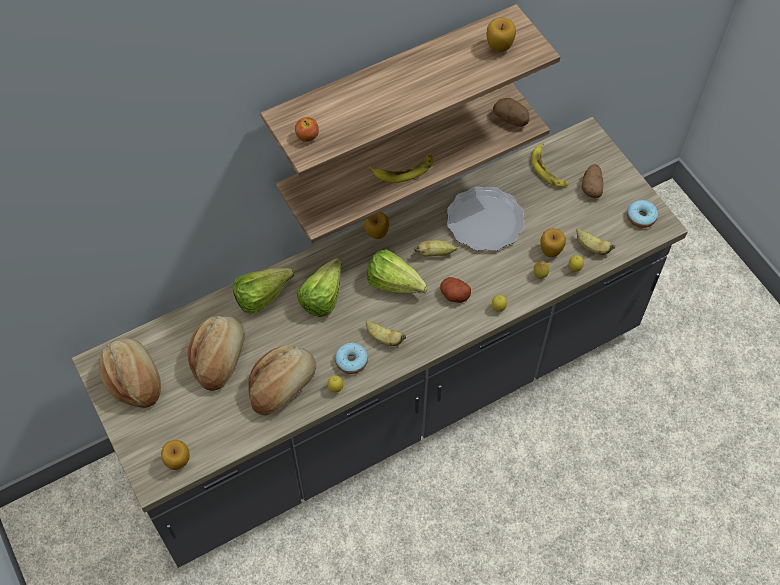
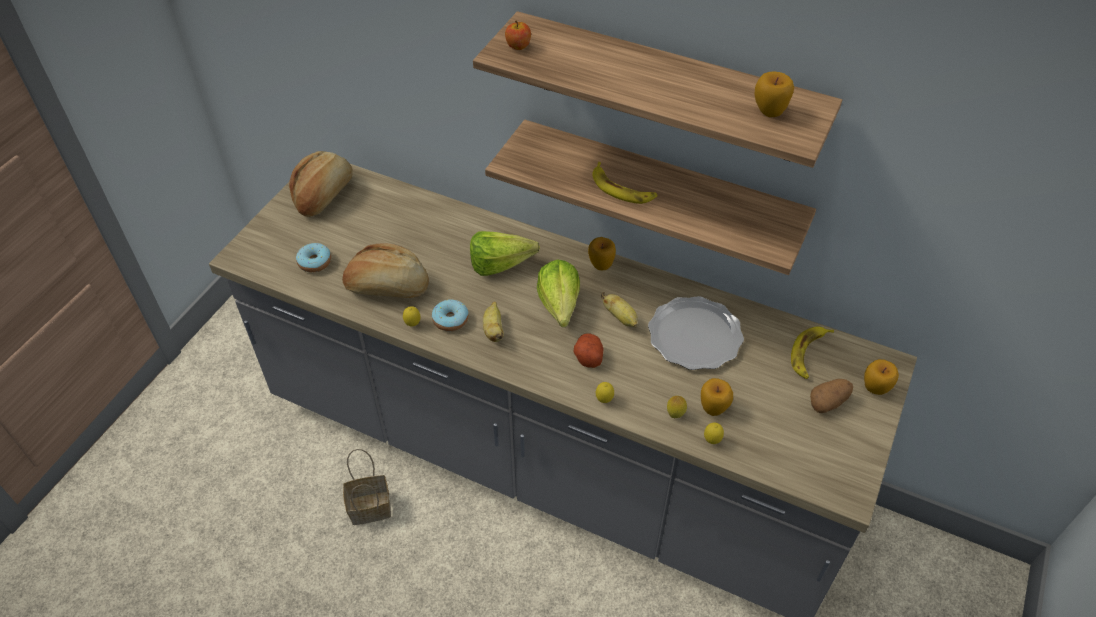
camera: 55 degrees right, 10 degrees down
apple [161,440,190,470] -> apple moved to [864,359,899,395]
bread [187,316,245,391] -> none
lettuce [233,268,294,314] -> none
potato [493,98,530,127] -> none
banana [576,228,615,255] -> none
donut [627,200,658,228] -> donut moved to [296,243,331,273]
none -> basket [343,449,391,525]

